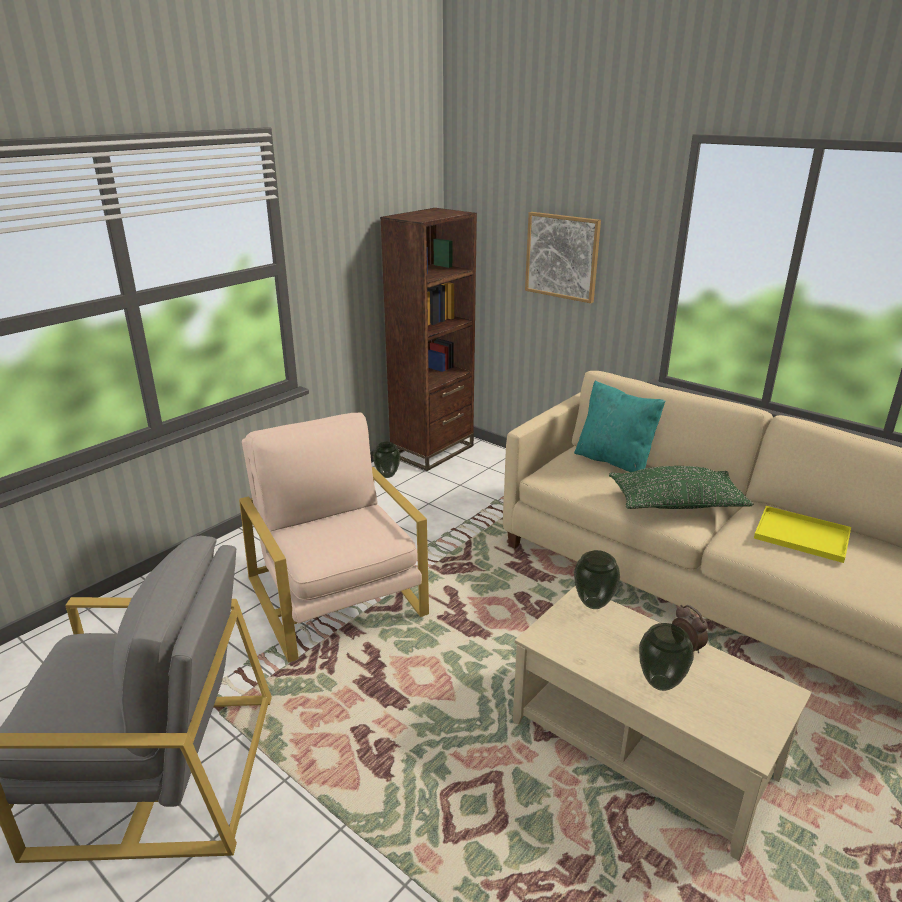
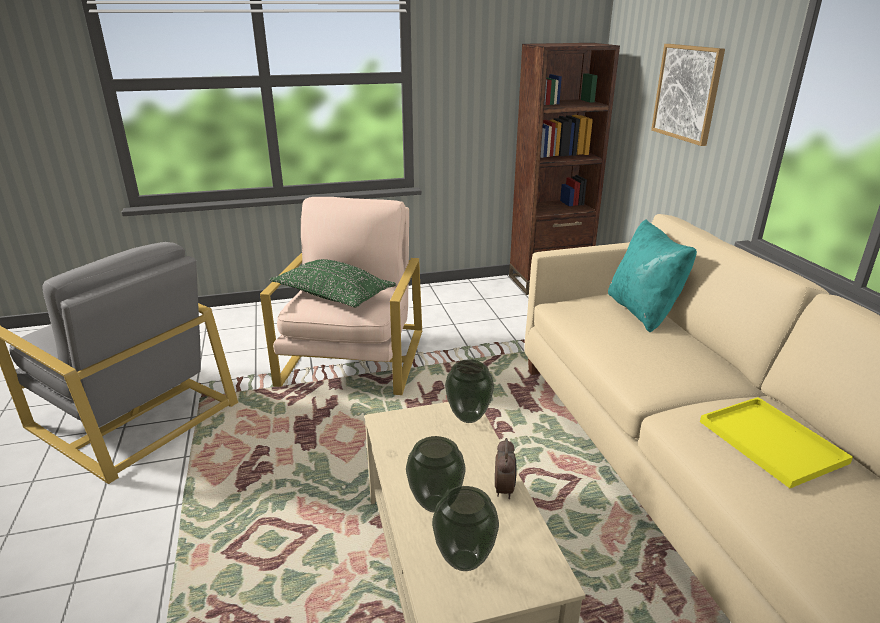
camera: 35 degrees right, 0 degrees up
vase [373,442,400,478] -> vase moved to [432,486,499,571]
green pillow [609,466,753,509] -> green pillow moved to [270,259,396,307]

